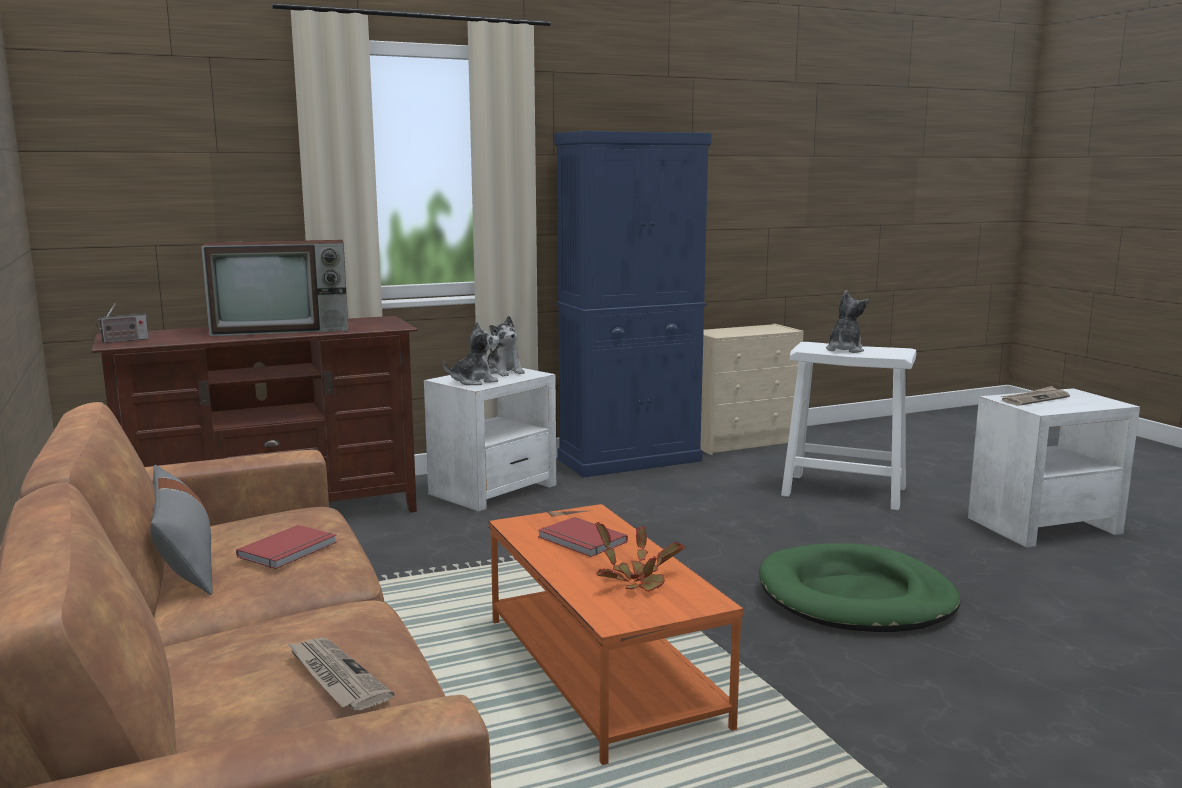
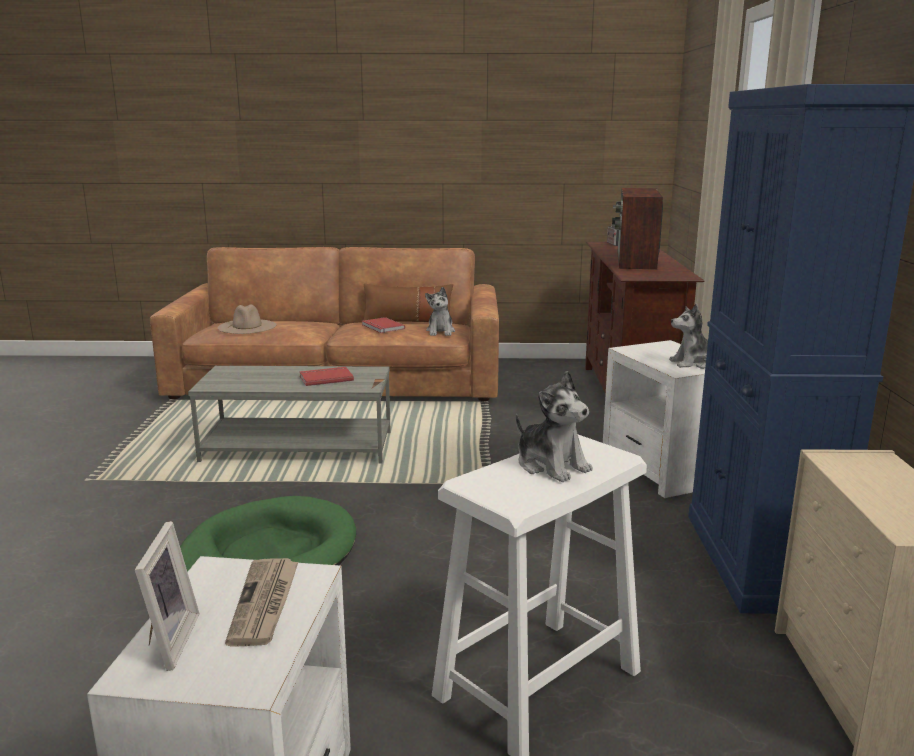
camera: 115 degrees right, 5 degrees up
grey pillow [151,465,213,595] -> brown pillow [363,284,453,322]
newspaper [287,638,394,711] -> beige hat [218,305,276,334]
plush toy [443,322,499,385] -> plush toy moved to [425,287,455,336]
orange coffee table [489,504,743,765] -> grey coffee table [188,366,391,464]
potted plant [595,522,686,592] -> none
none -> picture frame [135,521,200,671]

